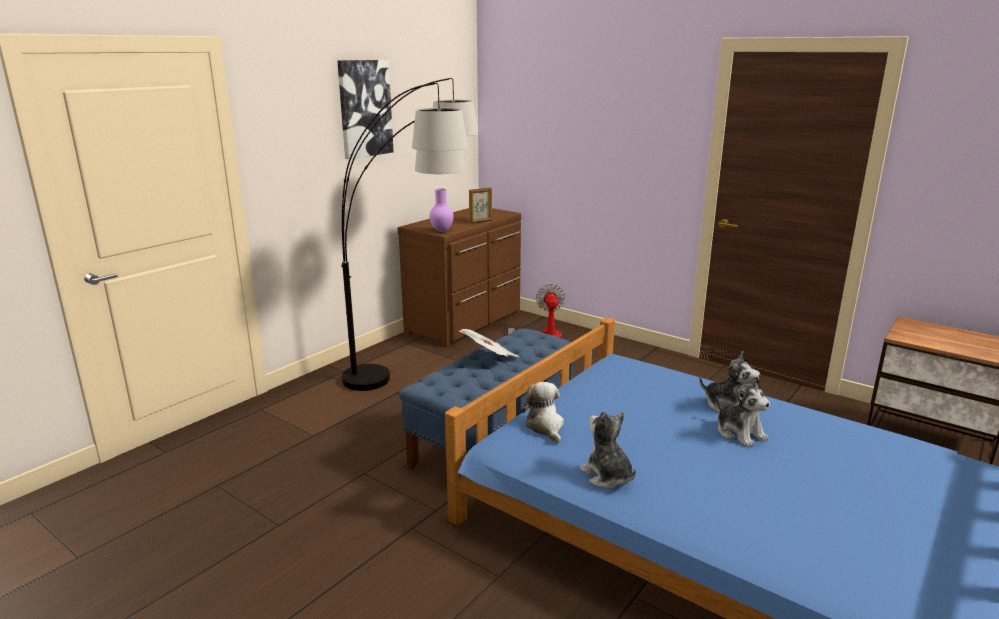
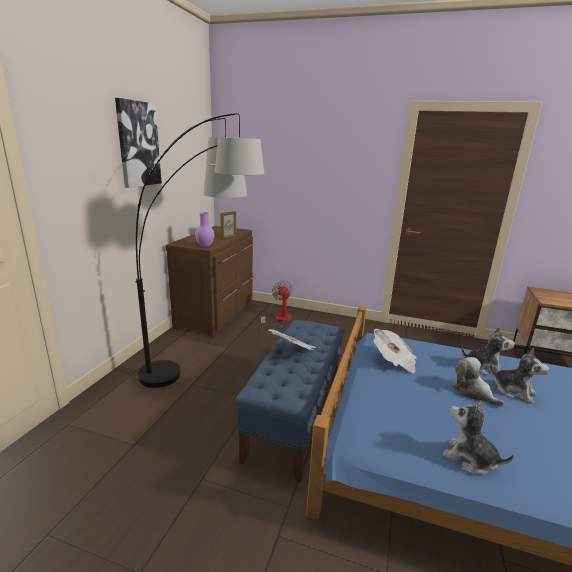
camera: 20 degrees left, 0 degrees up
plush toy [522,382,564,443] -> plush toy moved to [452,357,504,406]
none -> newspaper [374,329,417,373]

